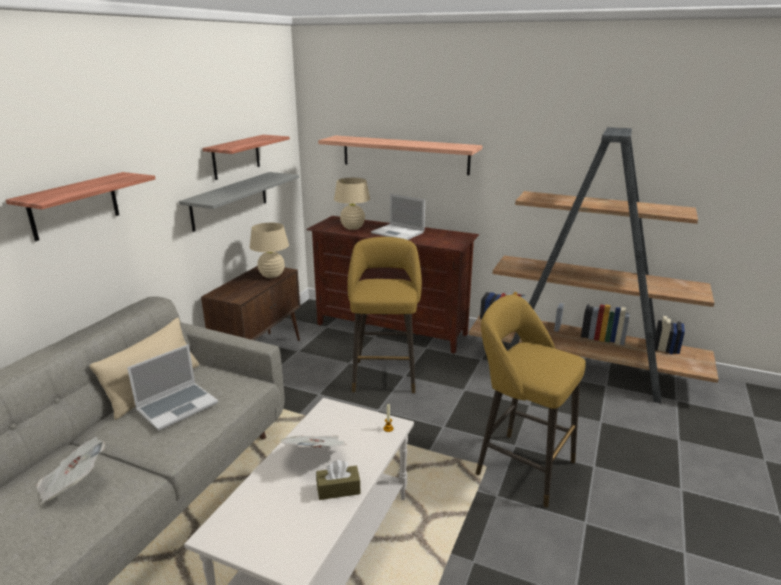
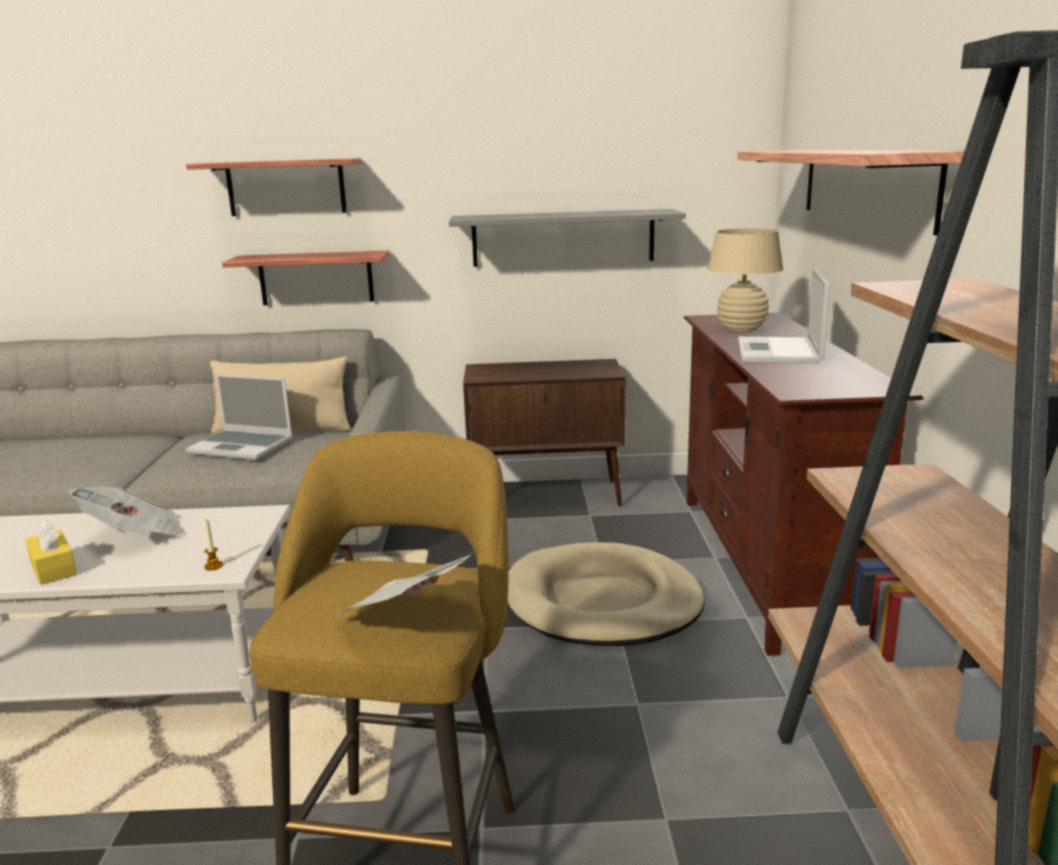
camera: 65 degrees right, 5 degrees down
newspaper [36,437,105,504] -> newspaper moved to [335,550,483,614]
shelf [202,135,290,180] -> shelf moved to [222,251,389,305]
beige table lamp [250,223,289,278] -> none
brown tissue box [316,460,361,500] -> yellow tissue box [25,520,77,585]
yellow stool [347,237,422,393] -> beige dog bed [508,542,705,646]

